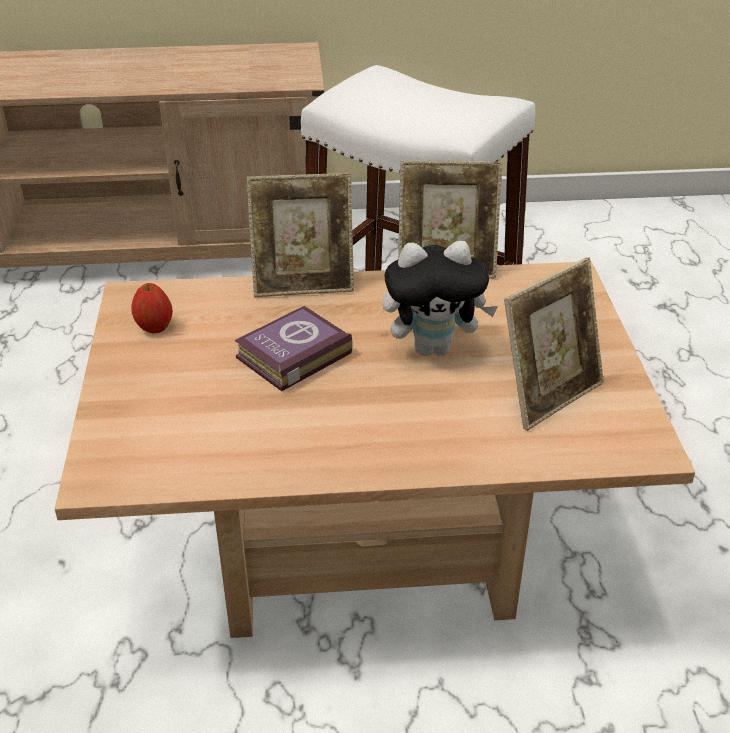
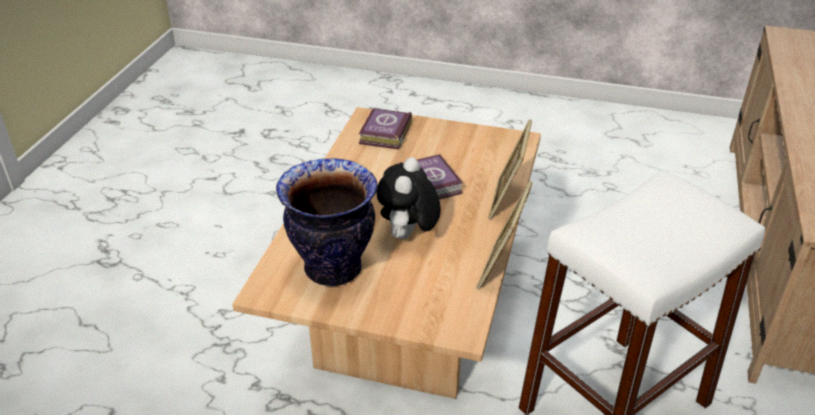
camera: 110 degrees right, 0 degrees up
apple [131,283,173,333] -> none
picture frame [504,257,604,431] -> vase [276,158,377,286]
none -> book [359,108,412,150]

